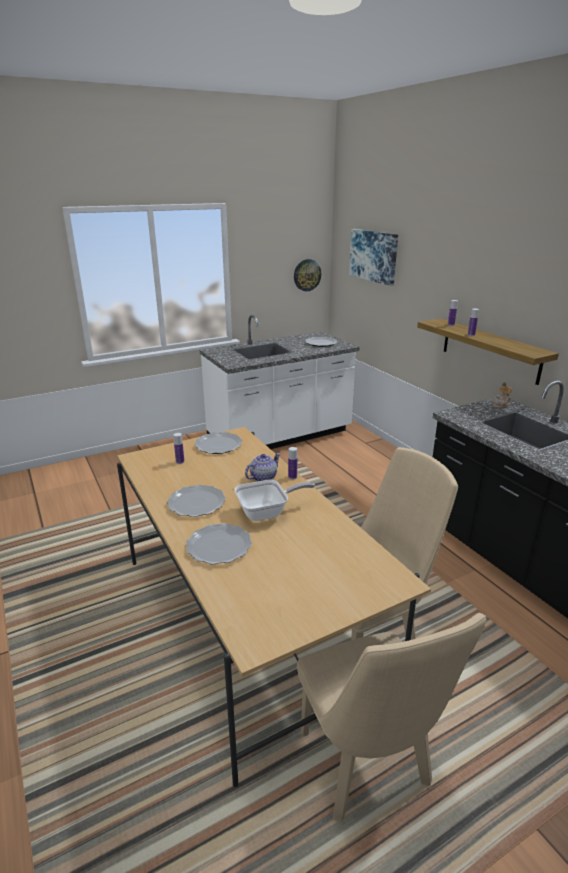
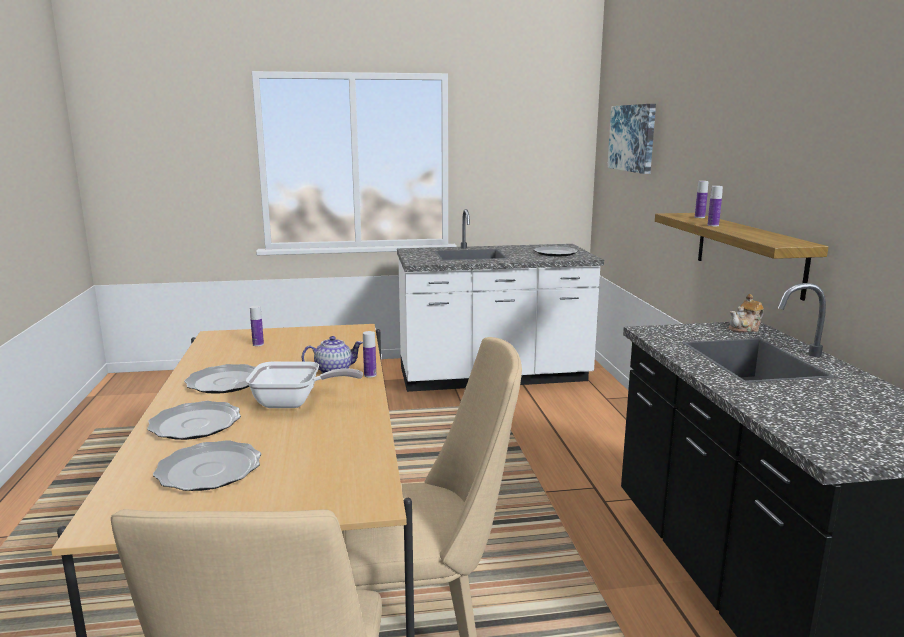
camera: 20 degrees right, 10 degrees down
plate [194,432,242,454] -> plate moved to [153,440,261,491]
wall clock [294,259,321,291] -> none

